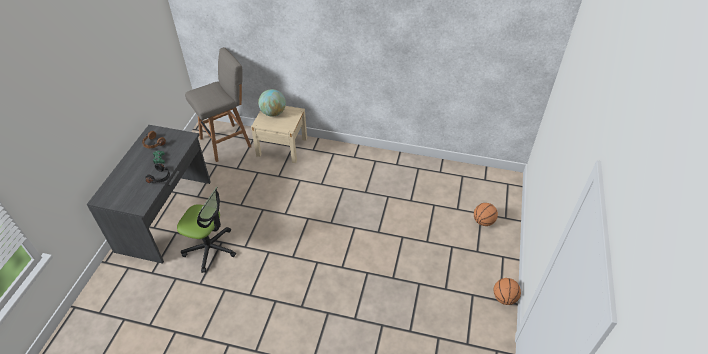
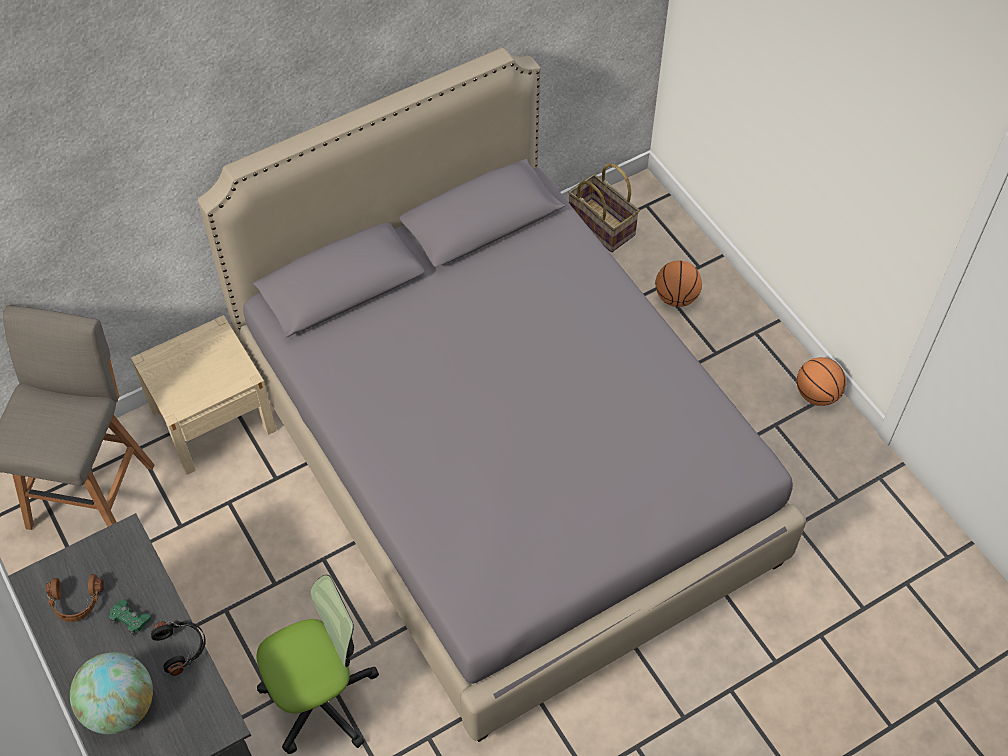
camera: 45 degrees left, 10 degrees up
globe [258,89,286,117] -> globe moved to [70,652,153,734]
none -> grey bed [198,47,807,742]
none -> basket [568,163,640,252]

